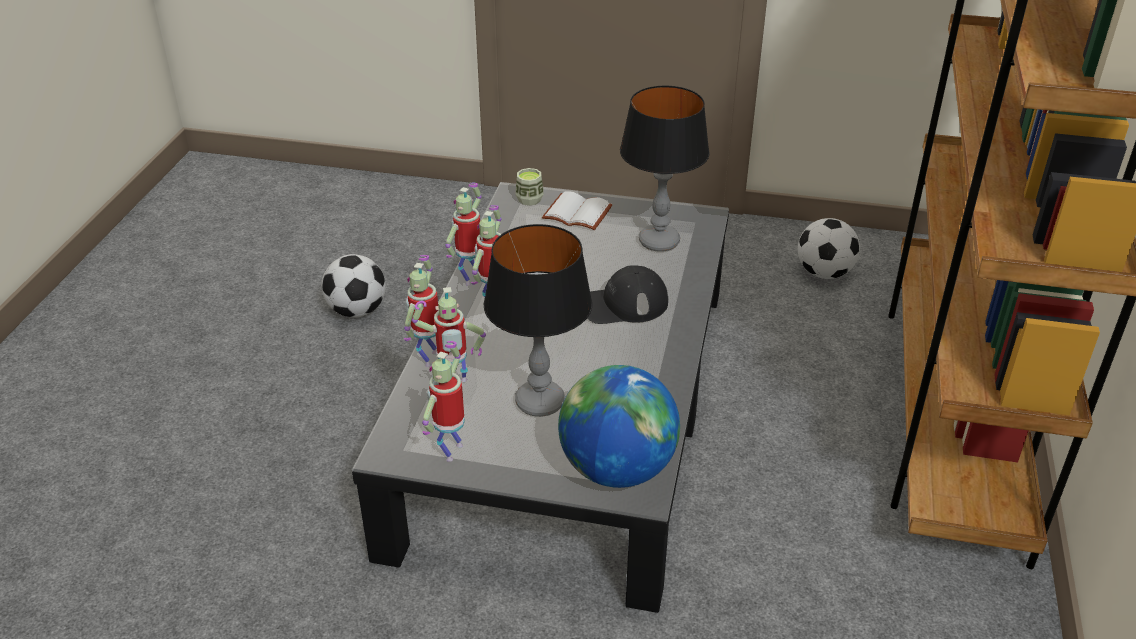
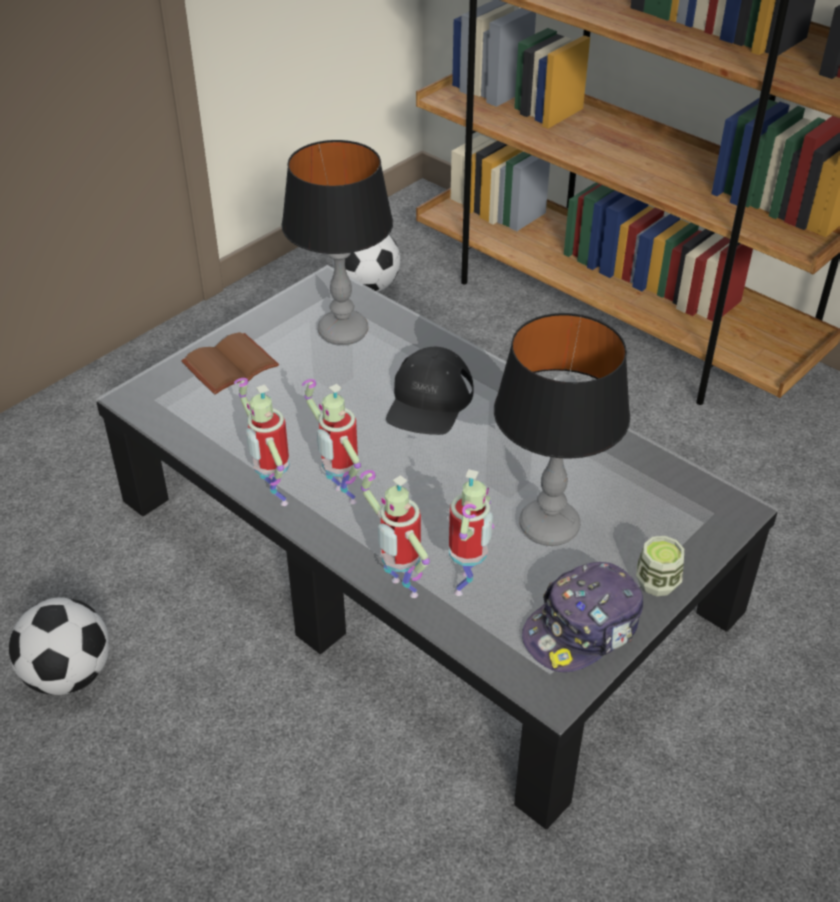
camera: 60 degrees left, 5 degrees up
toy robot [422,341,465,462] -> cap [522,562,643,672]
cup [516,168,544,206] -> cup moved to [636,536,684,596]
white book [542,192,613,230] -> brown book [181,332,279,394]
globe [558,365,680,488] -> none

